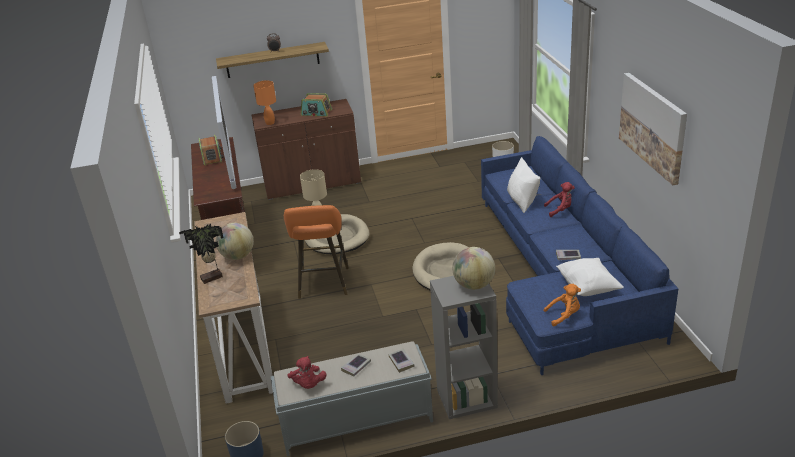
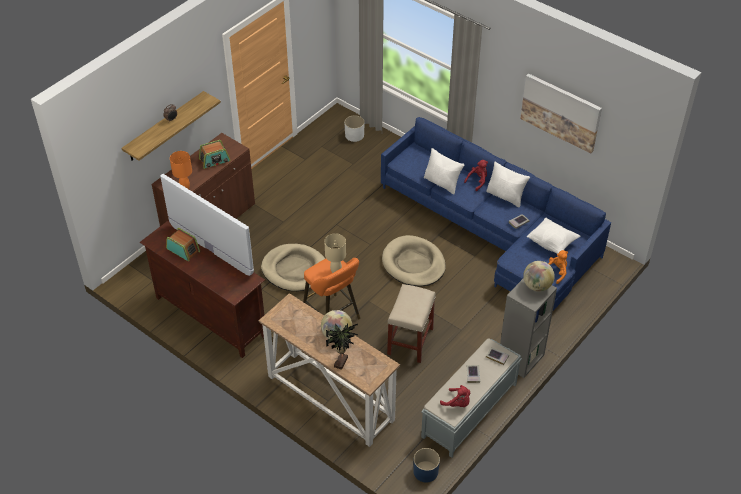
camera: 40 degrees left, 15 degrees up
none -> beige stool [387,284,436,363]
none -> white pillow [486,162,530,207]

